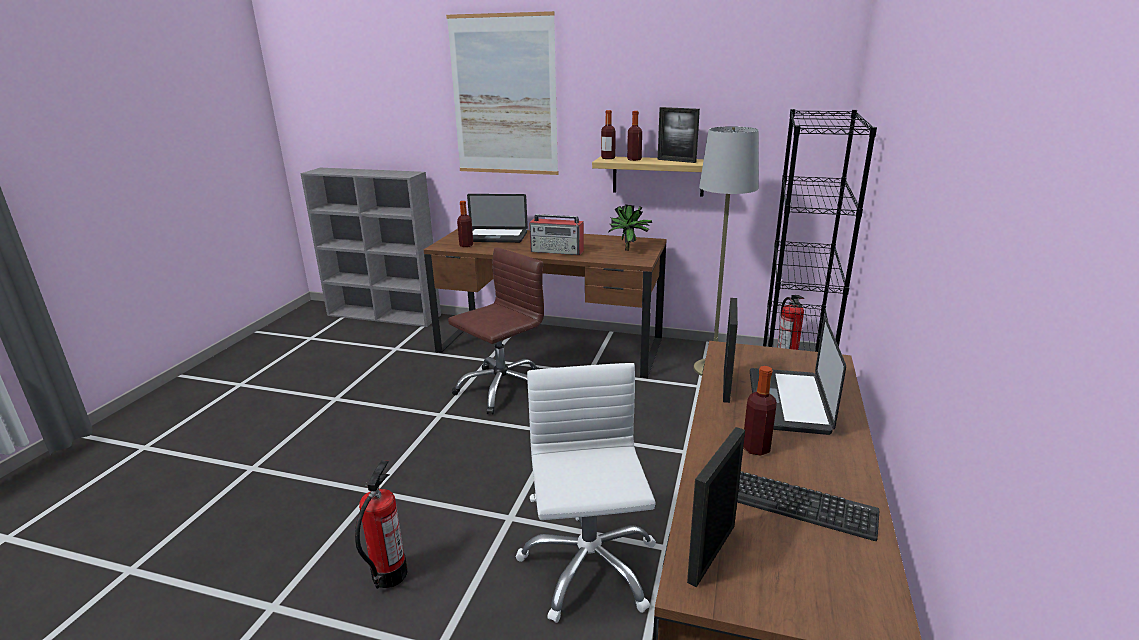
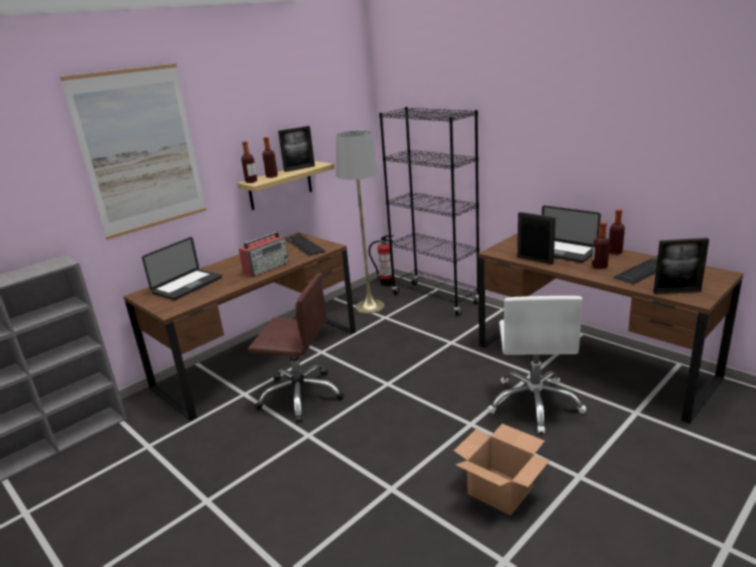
camera: 60 degrees left, 0 degrees up
fire extinguisher [355,460,407,589] -> cardboard box [454,424,550,516]
brown office chair [448,247,544,415] -> brown office chair turned 120 degrees clockwise [248,273,344,423]
bottle [457,201,473,247] -> bottle moved to [609,209,625,255]
white office chair [516,363,656,623] -> white office chair turned 105 degrees counterclockwise [488,296,586,433]
potted plant [608,205,652,251] -> keyboard [287,235,325,256]
picture frame [687,427,745,587] -> picture frame turned 60 degrees counterclockwise [653,238,709,294]

